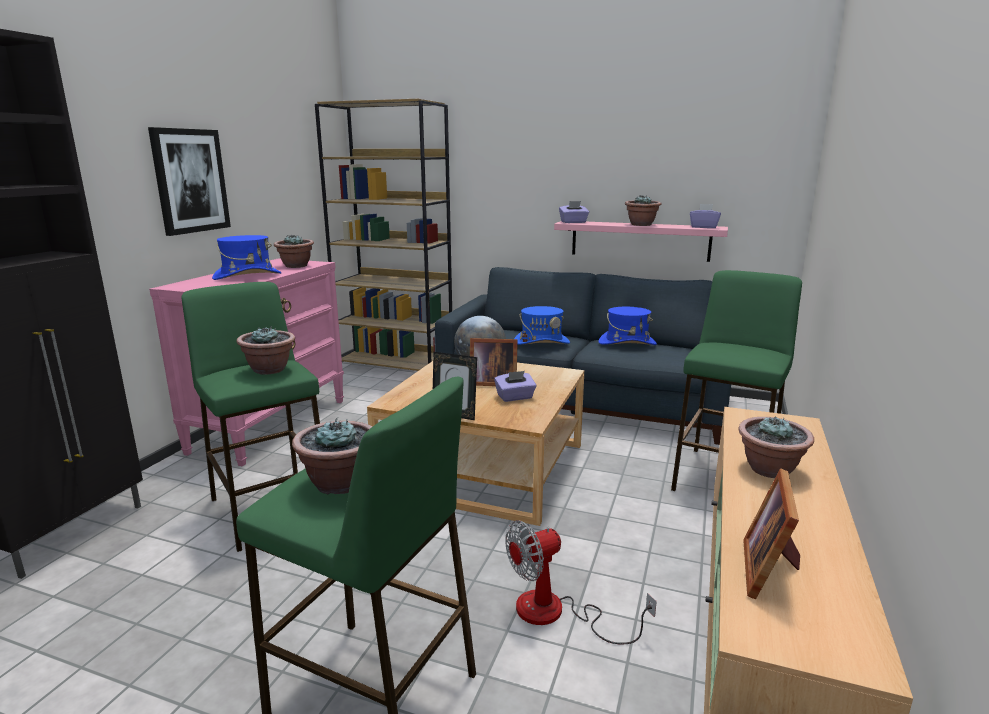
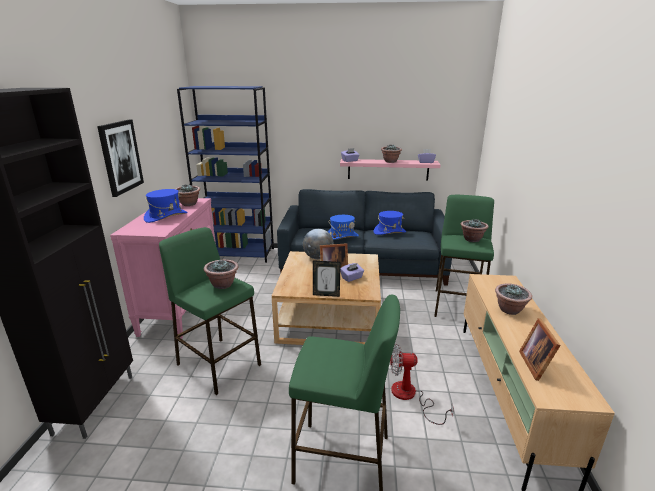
camera: 15 degrees left, 5 degrees up
potted plant [292,417,373,494] -> potted plant moved to [461,218,489,242]
brown bookcase [315,99,452,371] -> blue bookcase [177,86,274,263]
fan [505,520,657,644] -> fan turned 45 degrees clockwise [390,344,454,425]

